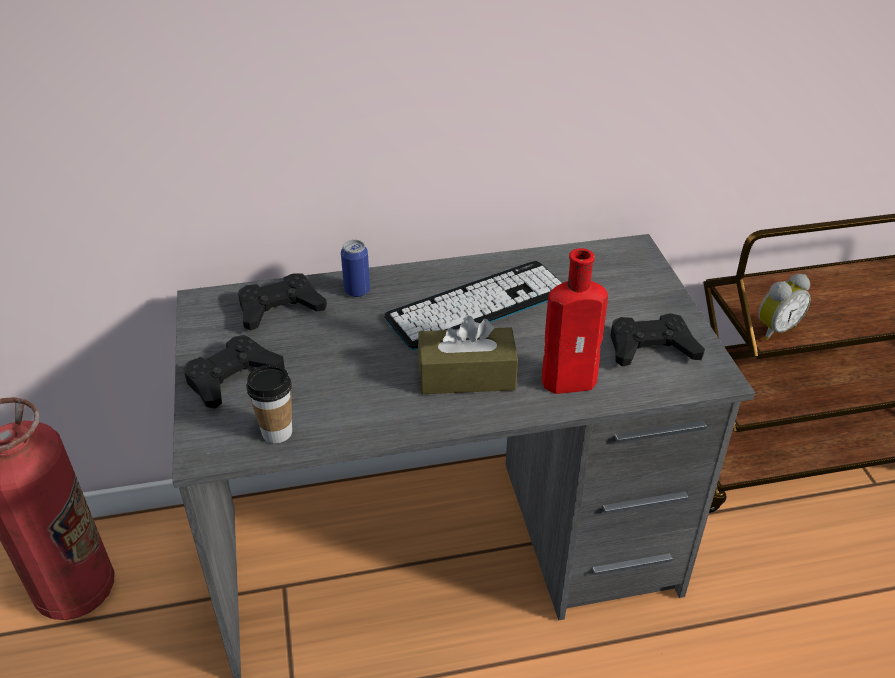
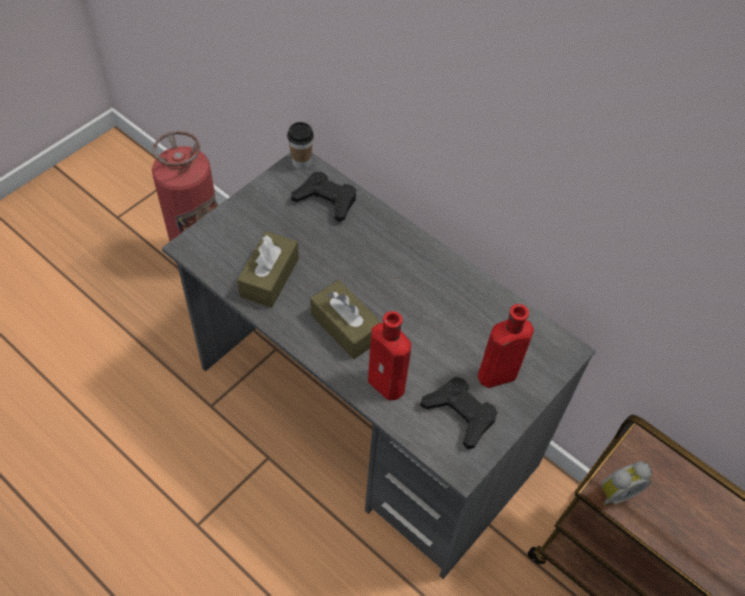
camera: 50 degrees right, 15 degrees up
black game controller [183,335,285,409] -> none
cup [247,365,292,443] -> cup moved to [287,122,314,169]
can [341,240,370,297] -> none
keyboard [384,261,562,350] -> none
alarm clock [758,274,811,340] -> alarm clock turned 45 degrees counterclockwise [601,461,652,506]
none -> brown tissue box [237,231,299,308]
none -> red bottle [478,304,534,388]

